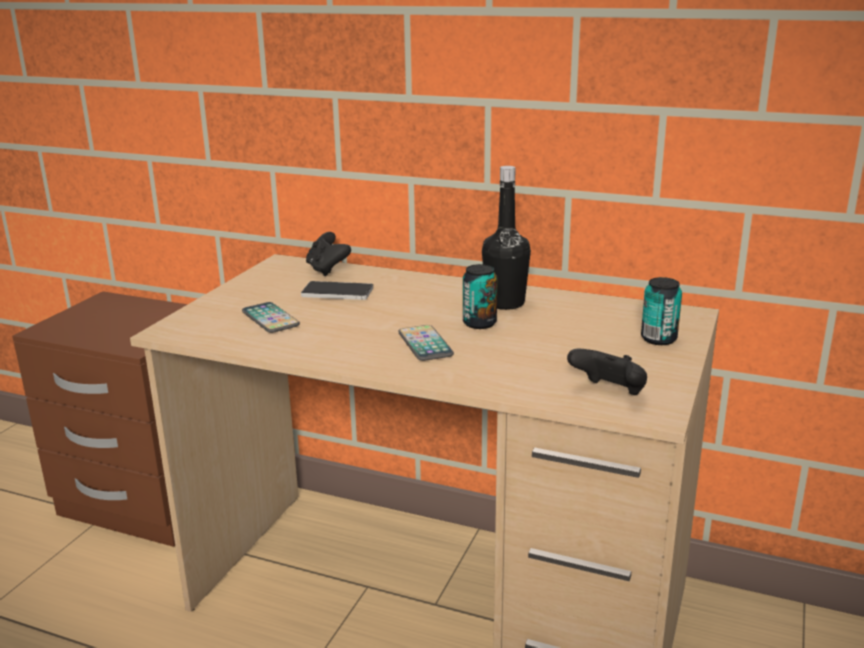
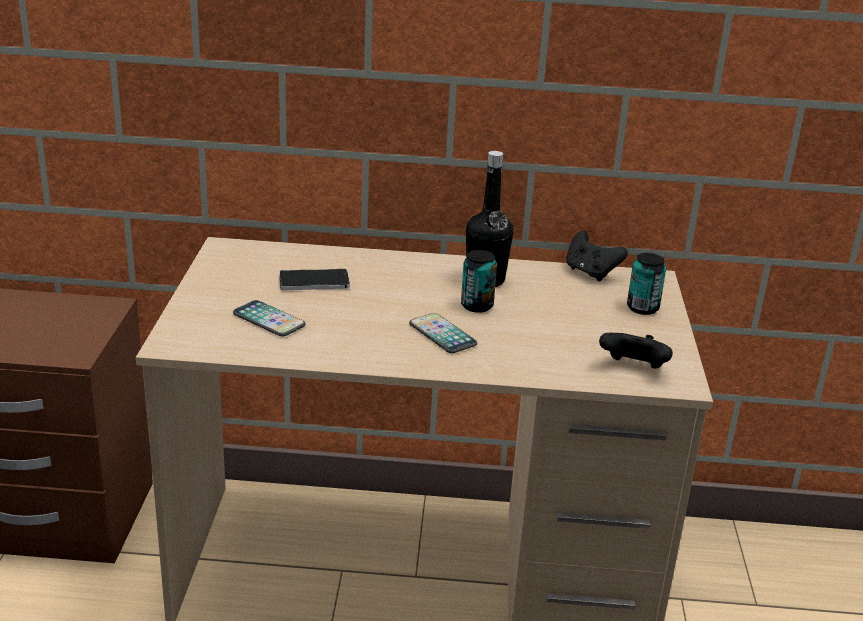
camera: 20 degrees left, 5 degrees up
black game controller [306,232,351,276] -> black game controller moved to [566,231,628,281]

